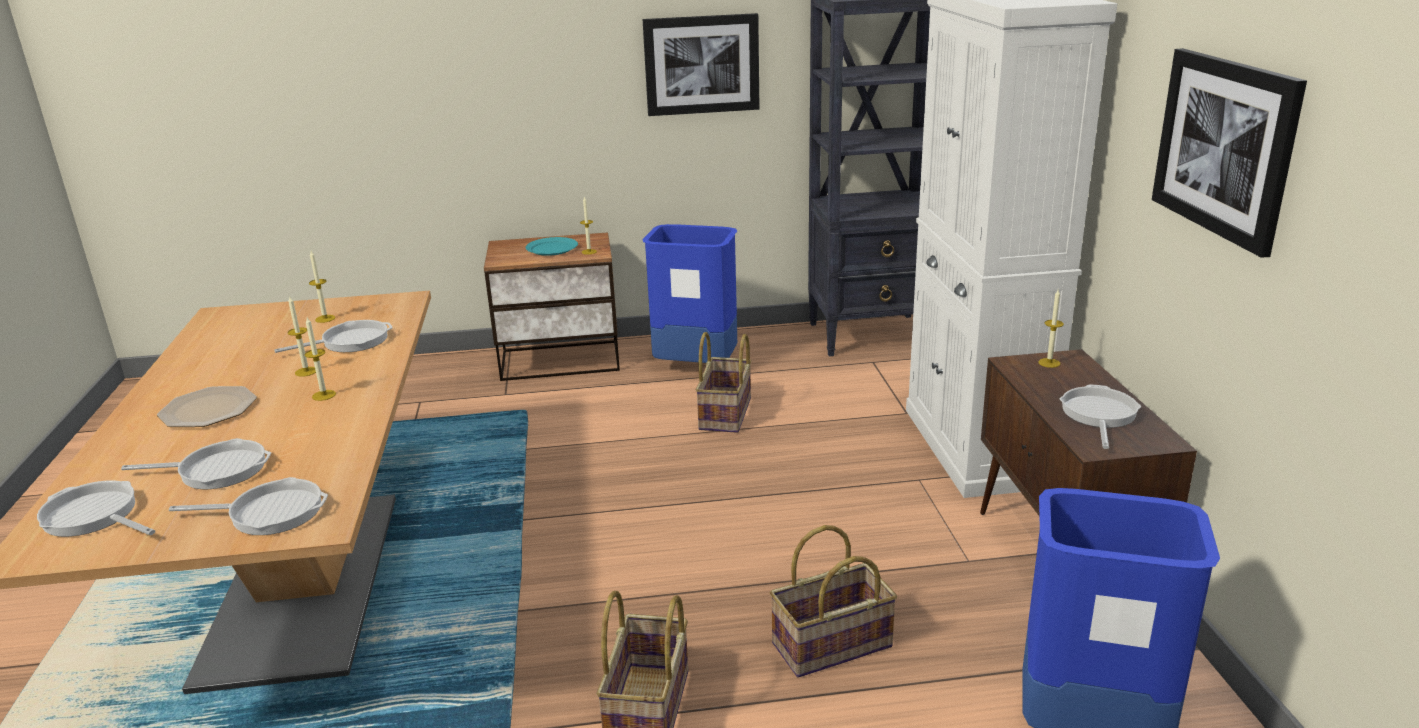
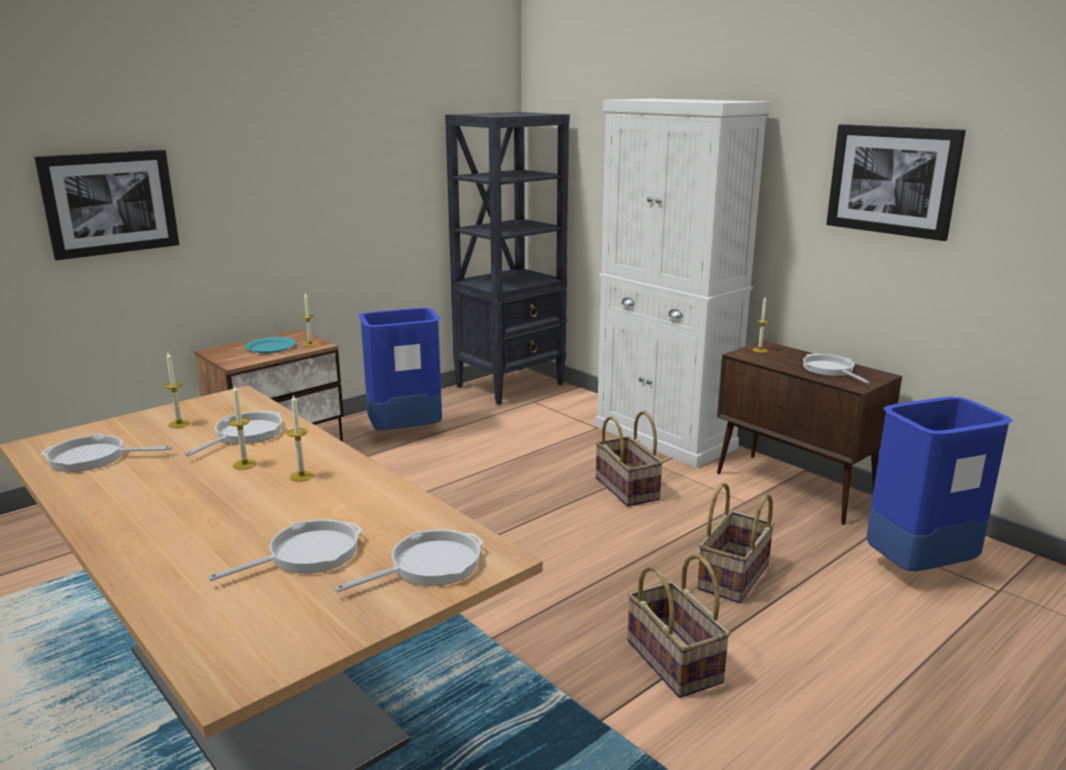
camera: 35 degrees left, 5 degrees down
frying pan [37,480,155,537] -> frying pan moved to [41,434,172,472]
plate [157,386,257,427] -> none
picture [643,13,760,116] -> picture moved to [34,150,179,260]
basket [695,332,752,433] -> basket moved to [595,411,663,506]

